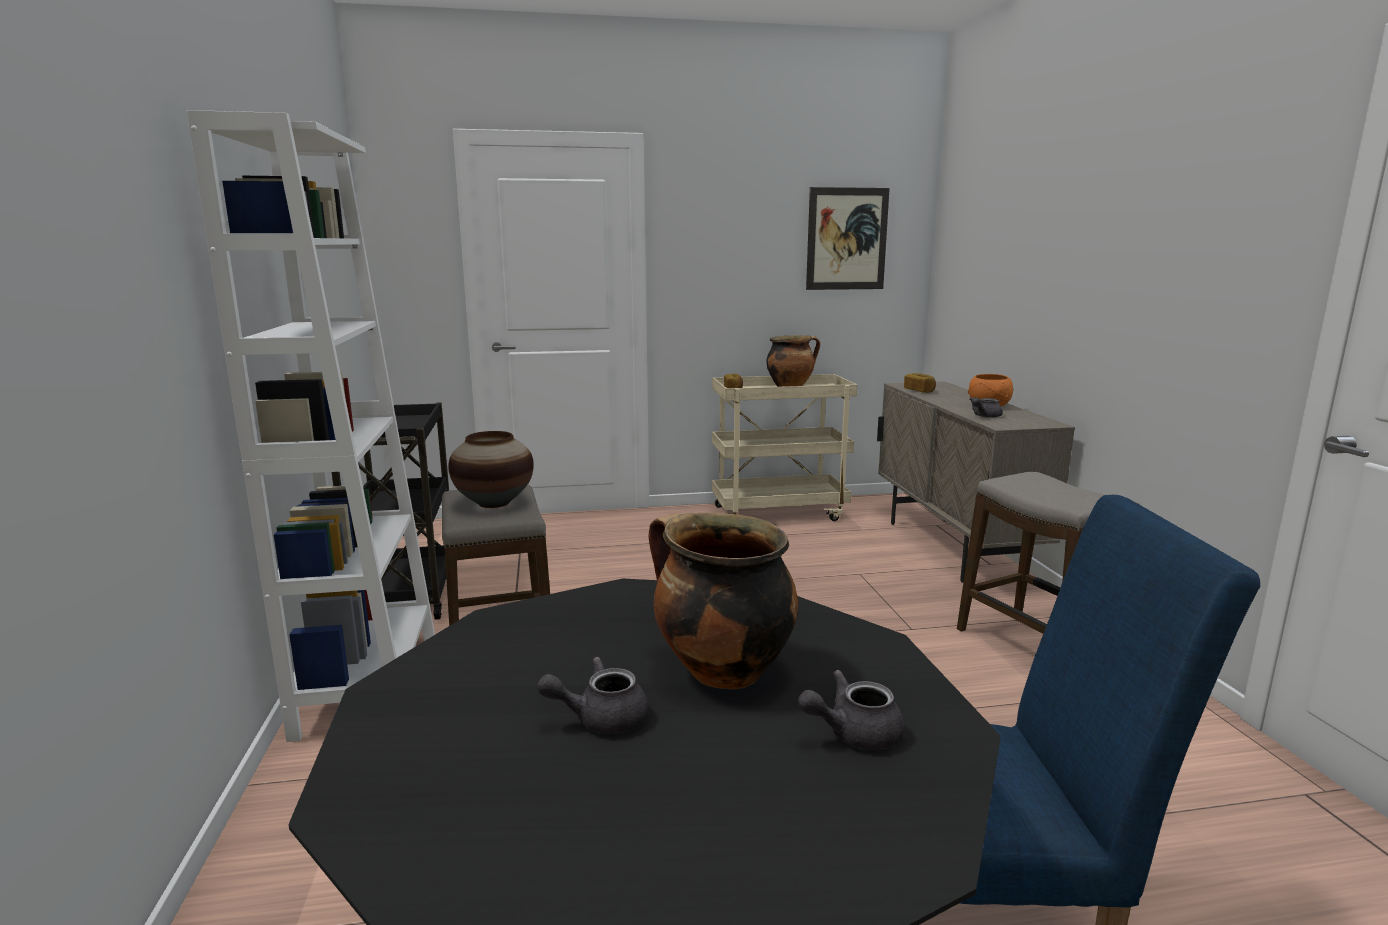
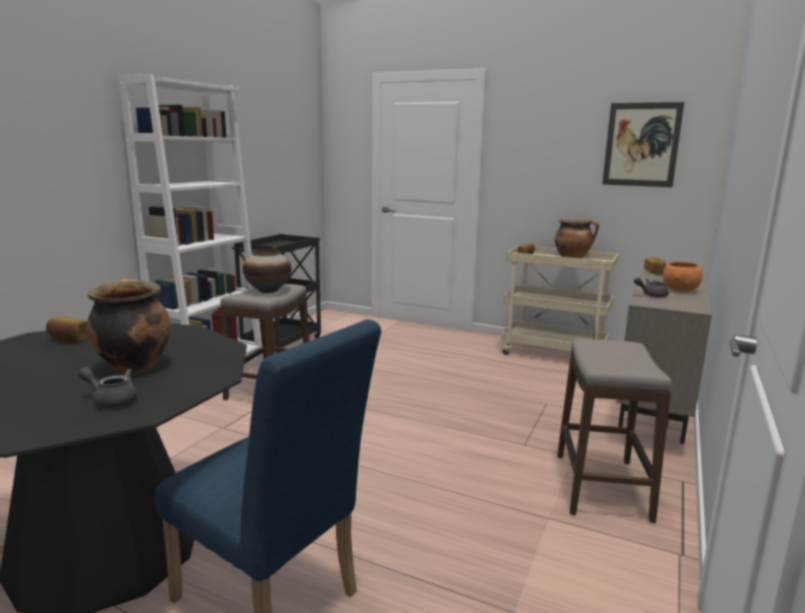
camera: 35 degrees right, 0 degrees up
grey teapot [537,657,649,734] -> none
none -> bread [46,316,88,343]

